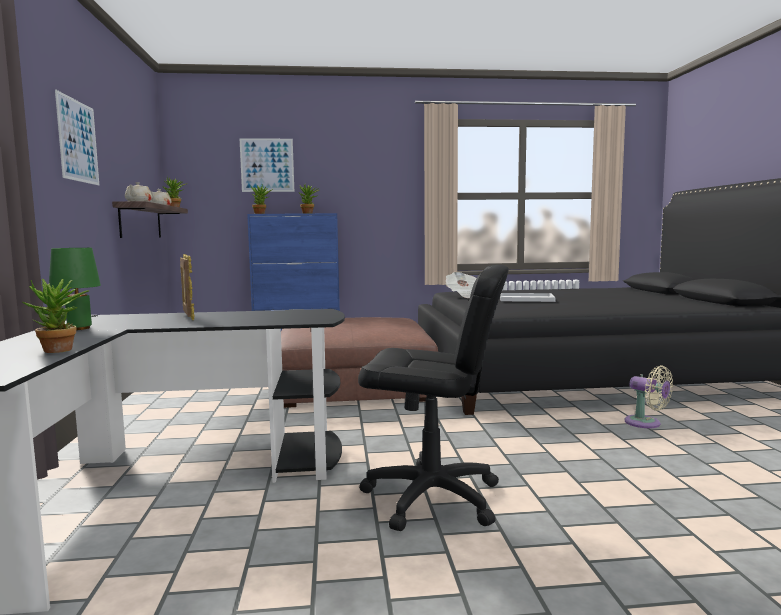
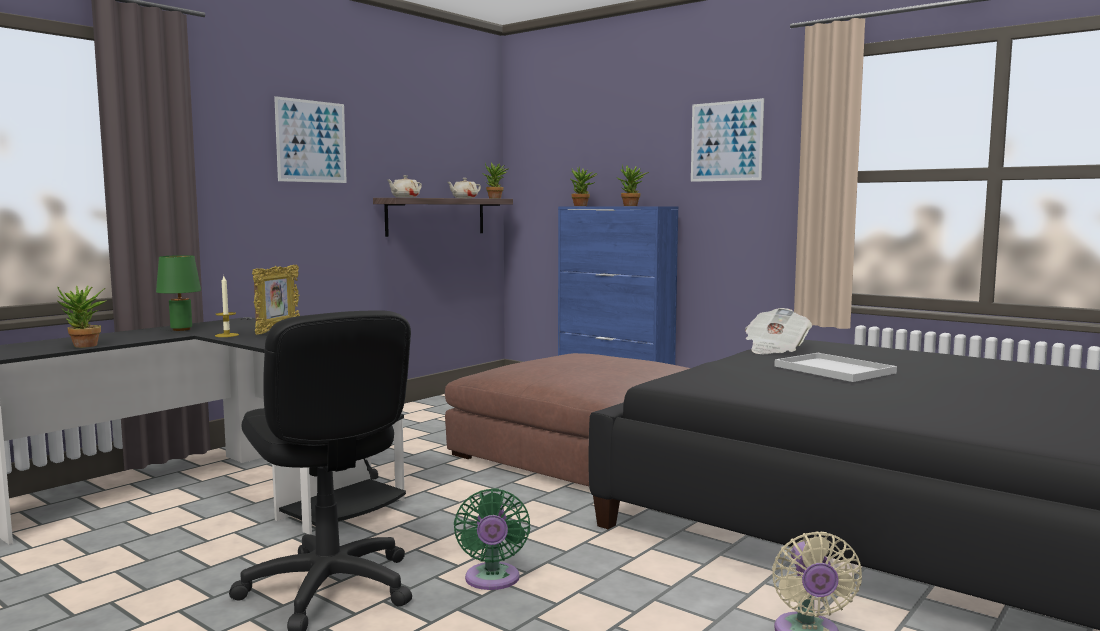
camera: 45 degrees right, 0 degrees up
picture [239,138,294,192] -> picture moved to [691,98,764,182]
none -> candle [215,276,239,337]
none -> green fan [454,488,530,590]

